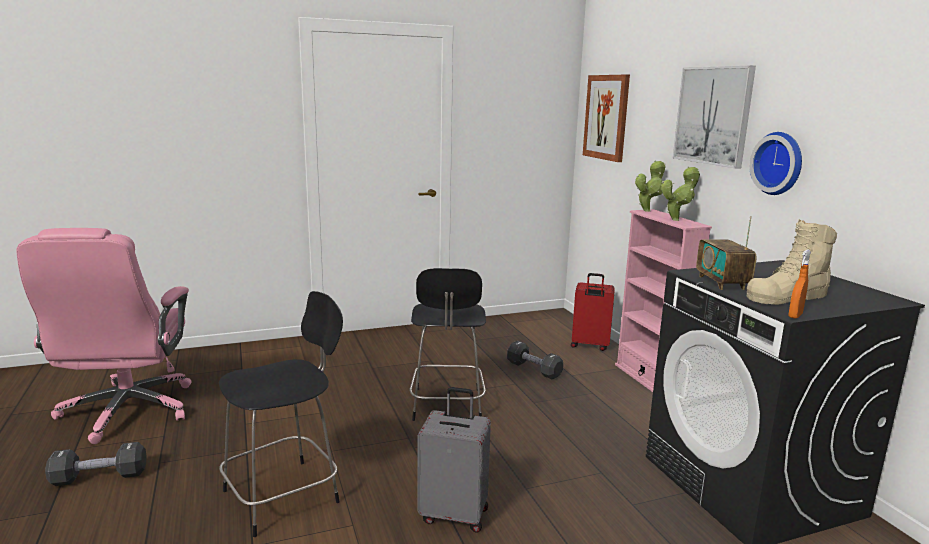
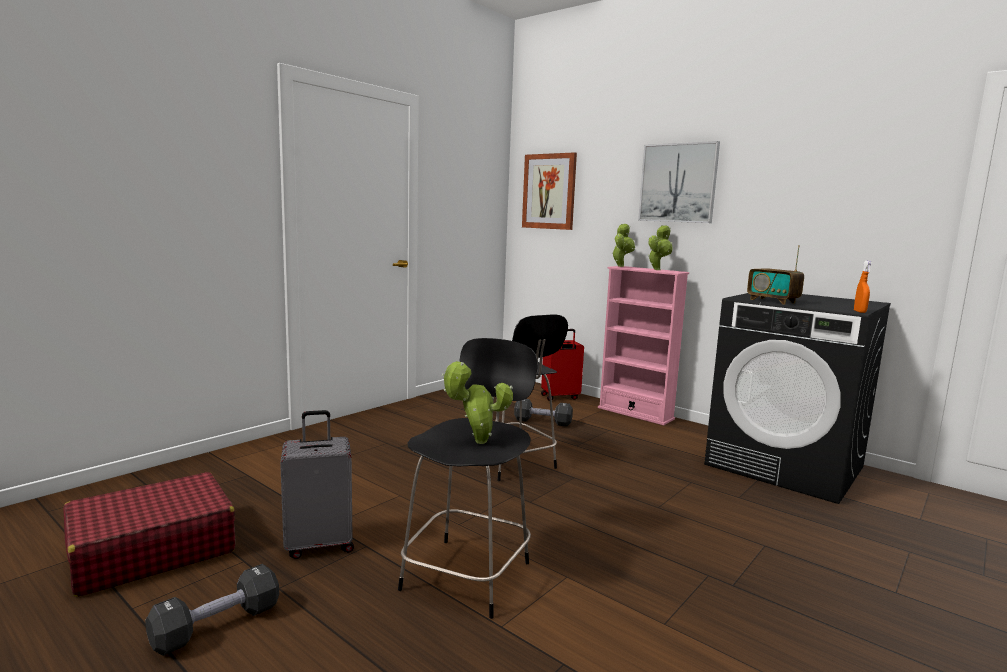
camera: 30 degrees left, 5 degrees down
pink office chair [16,228,192,444] -> red suitcase [63,472,236,597]
grey suitcase [417,387,491,533] -> grey suitcase moved to [280,410,354,559]
beige boot [747,219,837,305] -> none
wall clock [749,132,802,195] -> none
none -> potted plant [442,361,513,444]

